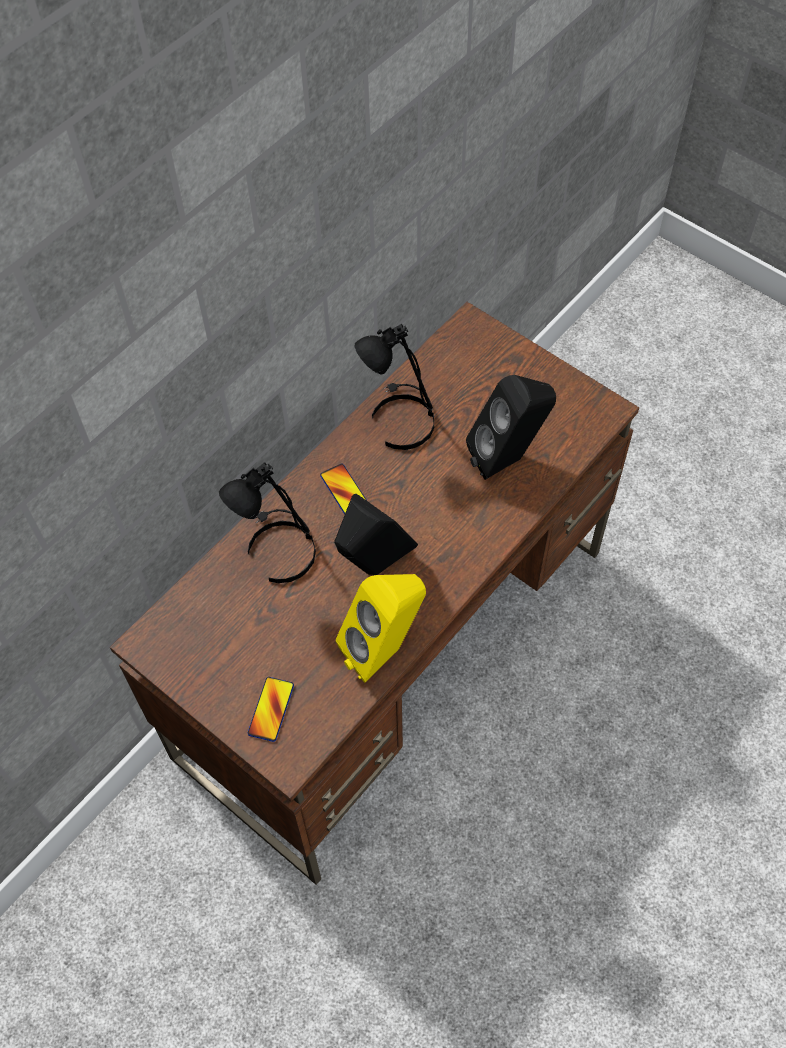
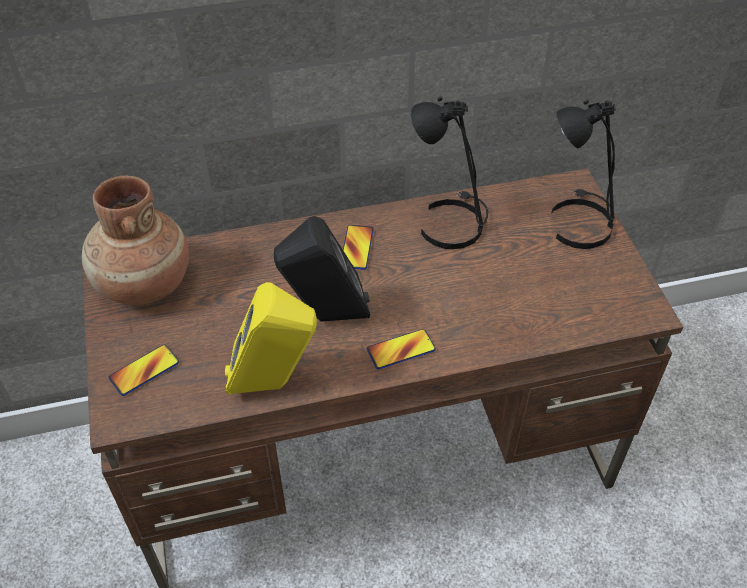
camera: 35 degrees right, 10 degrees down
black table lamp [219,462,316,583] -> black table lamp moved to [552,99,616,249]
black speaker [466,375,556,480] -> none
none -> brown vase [82,176,189,306]
none -> phone [367,329,436,369]

